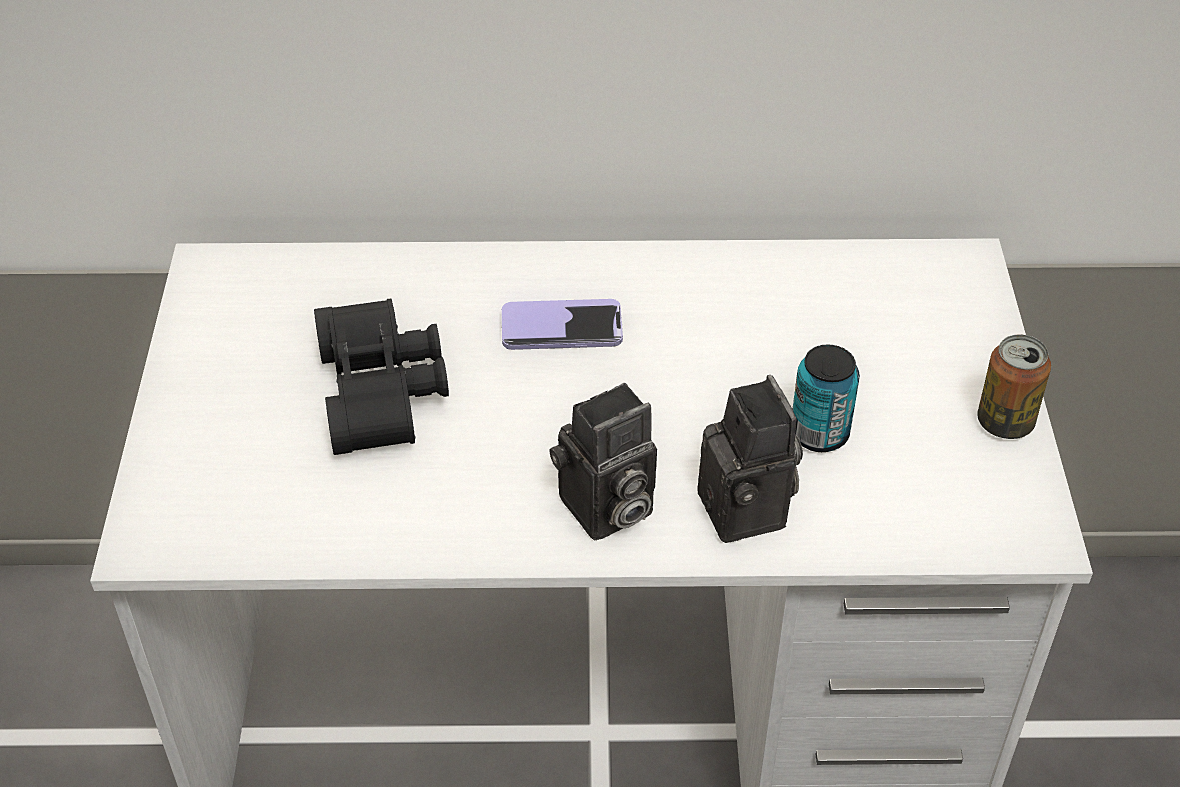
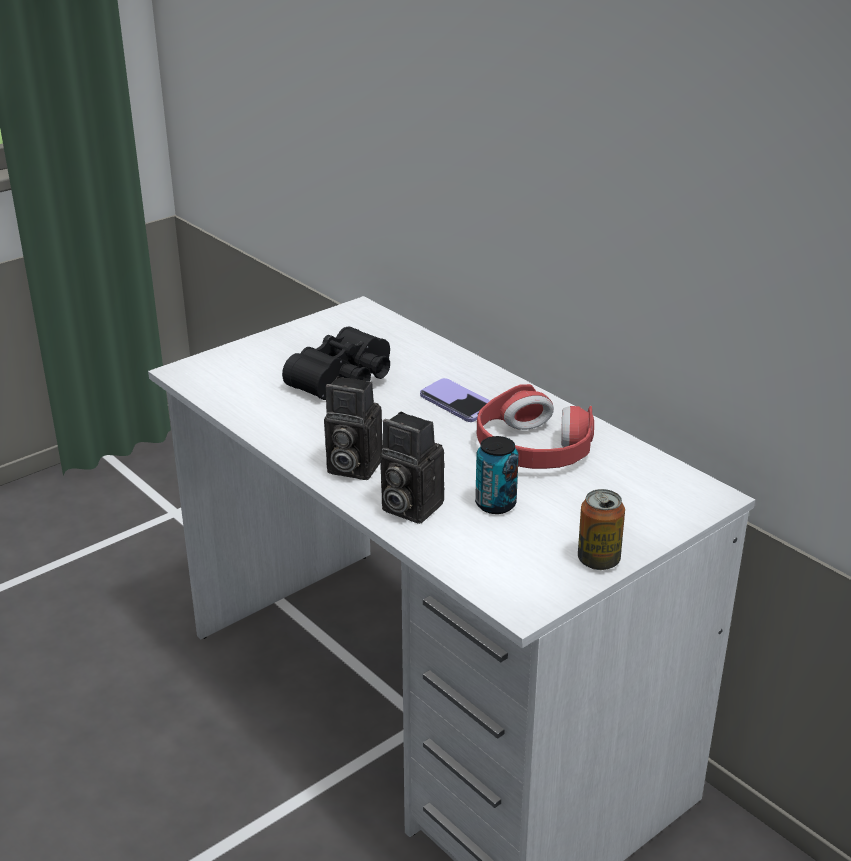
camera: 50 degrees right, 15 degrees down
camera [697,375,803,543] -> camera turned 90 degrees clockwise [380,412,445,524]
none -> red headphones [477,384,594,469]

